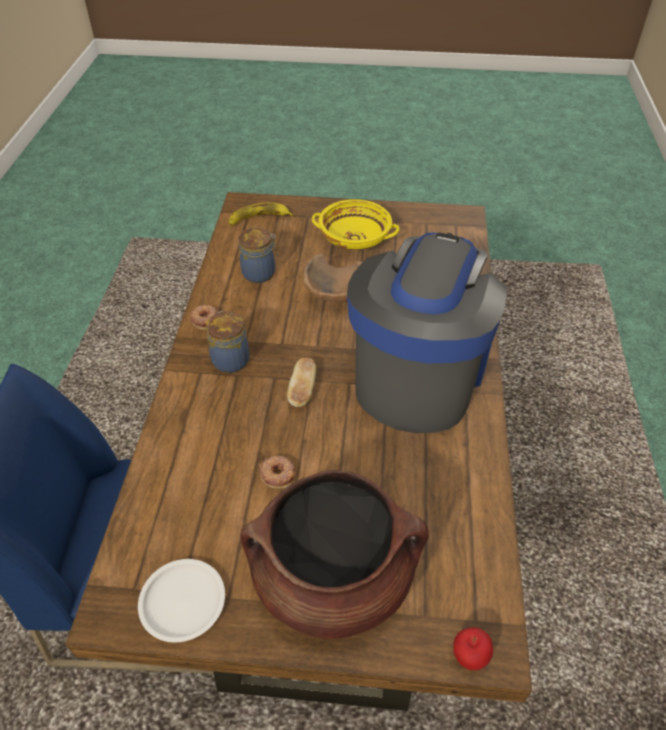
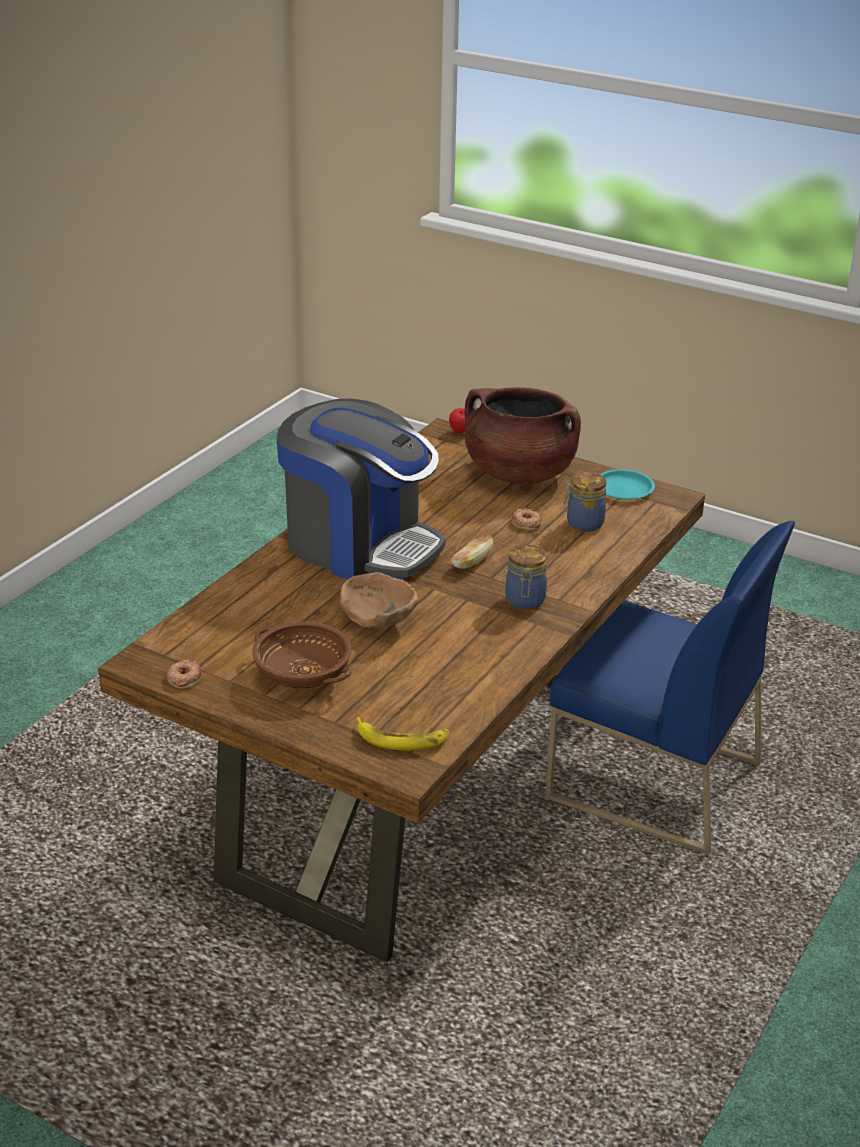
camera: 155 degrees left, 15 degrees down
white plate [138,559,225,643] -> turquoise plate [600,469,655,500]
donut [190,305,218,330] -> donut moved to [166,660,202,689]
jar [239,227,278,283] -> jar moved to [564,472,607,532]
yellow bowl [312,199,399,250] -> brown bowl [252,622,352,689]
coffee machine [347,232,507,433] -> coffee machine turned 105 degrees counterclockwise [277,398,446,579]

